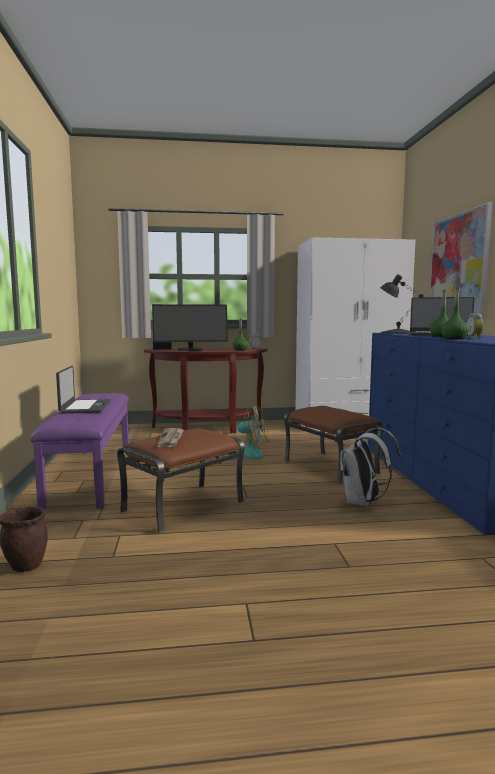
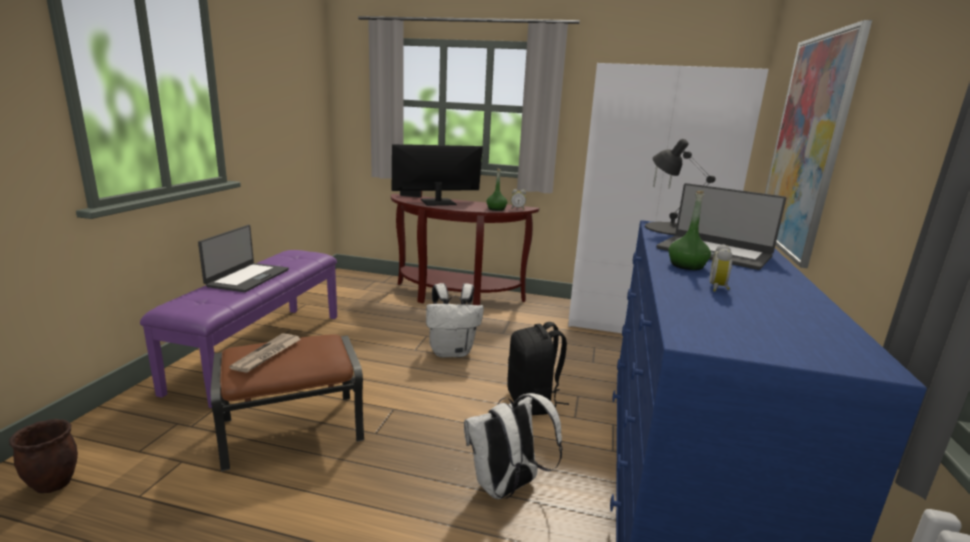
camera: 20 degrees right, 10 degrees up
monitor [152,304,228,351] -> monitor turned 150 degrees clockwise [392,144,483,206]
fan [223,405,268,460] -> white backpack [426,283,484,358]
brown ottoman [284,406,383,484] -> black backpack [507,322,569,415]
green bottle [441,287,469,339] -> none

